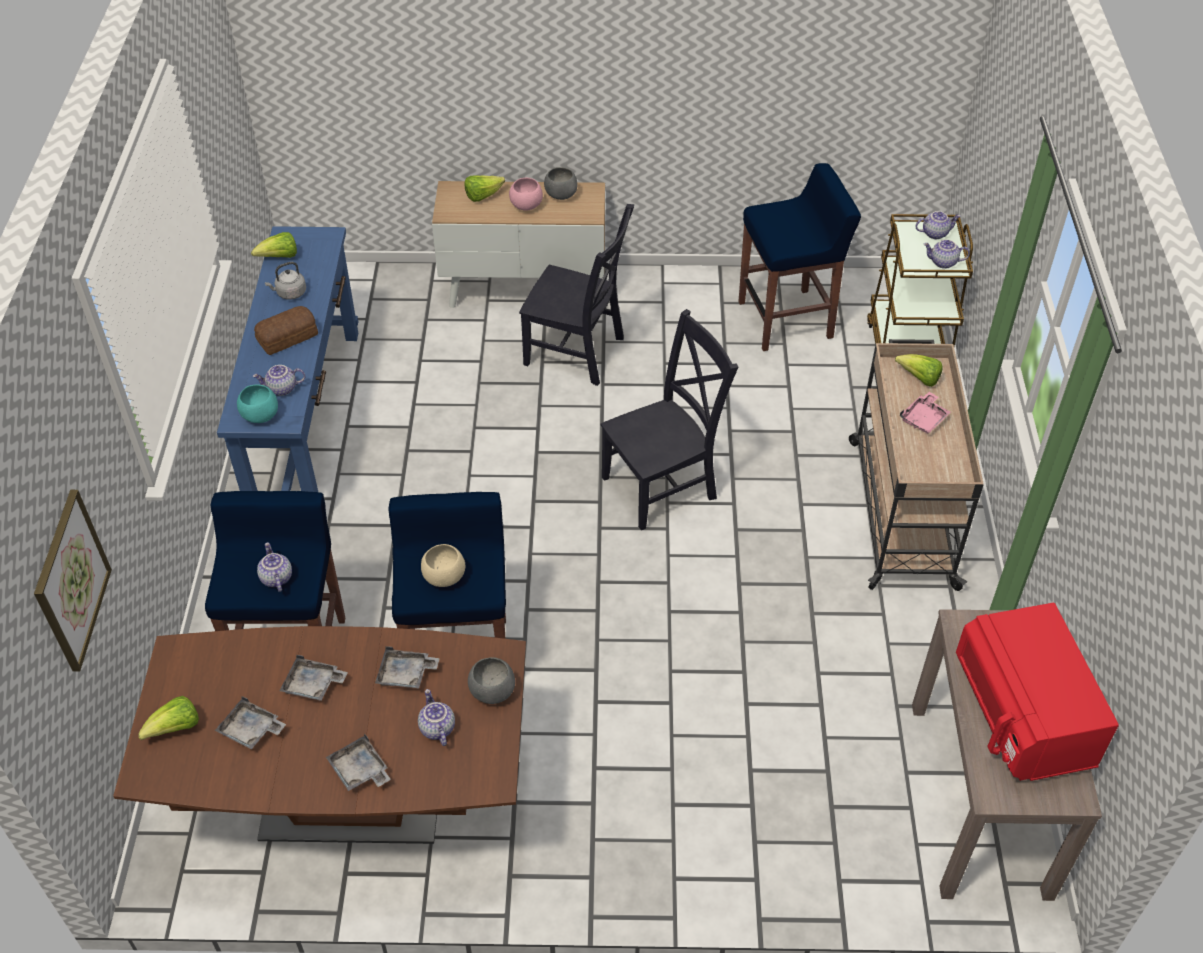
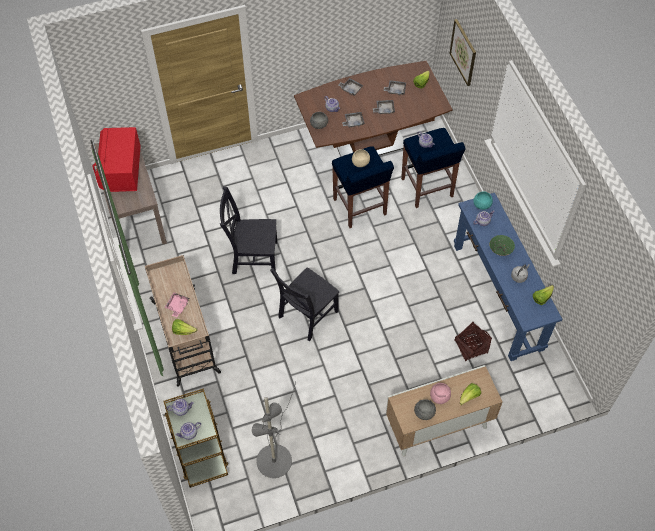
camera: 160 degrees right, 10 degrees up
bread [254,306,318,355] -> green bowl [489,235,515,256]
black chair [519,204,634,386] -> black chair moved to [220,186,277,274]
blue stool [738,163,861,351] -> grey floor lamp [252,381,296,478]
red microwave [956,603,1119,781] -> red microwave turned 150 degrees counterclockwise [93,127,141,192]
none -> basket [455,322,492,361]

